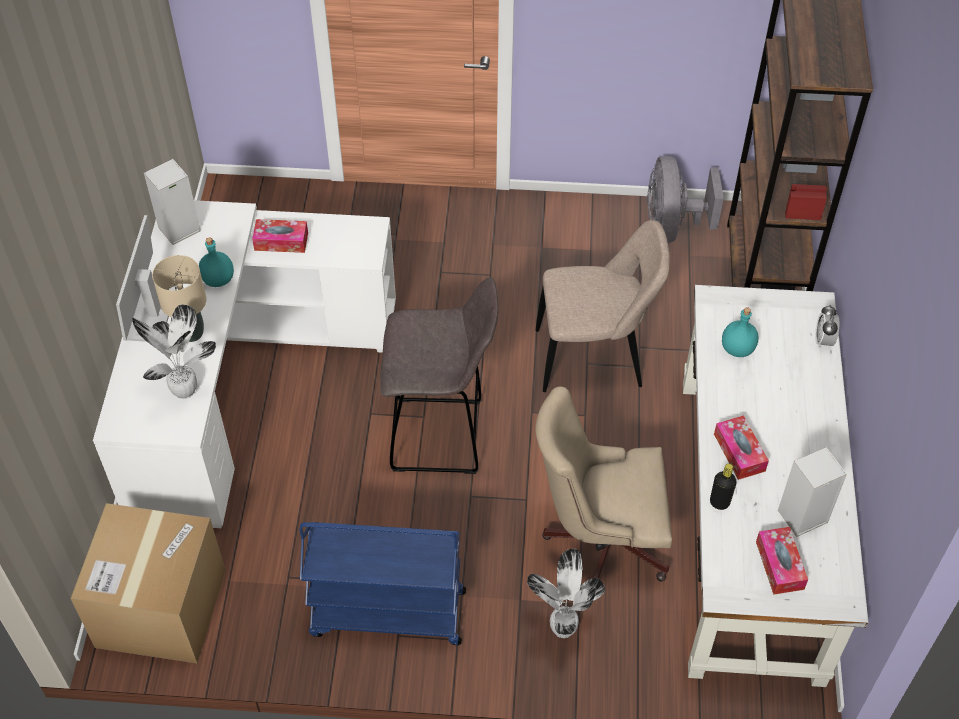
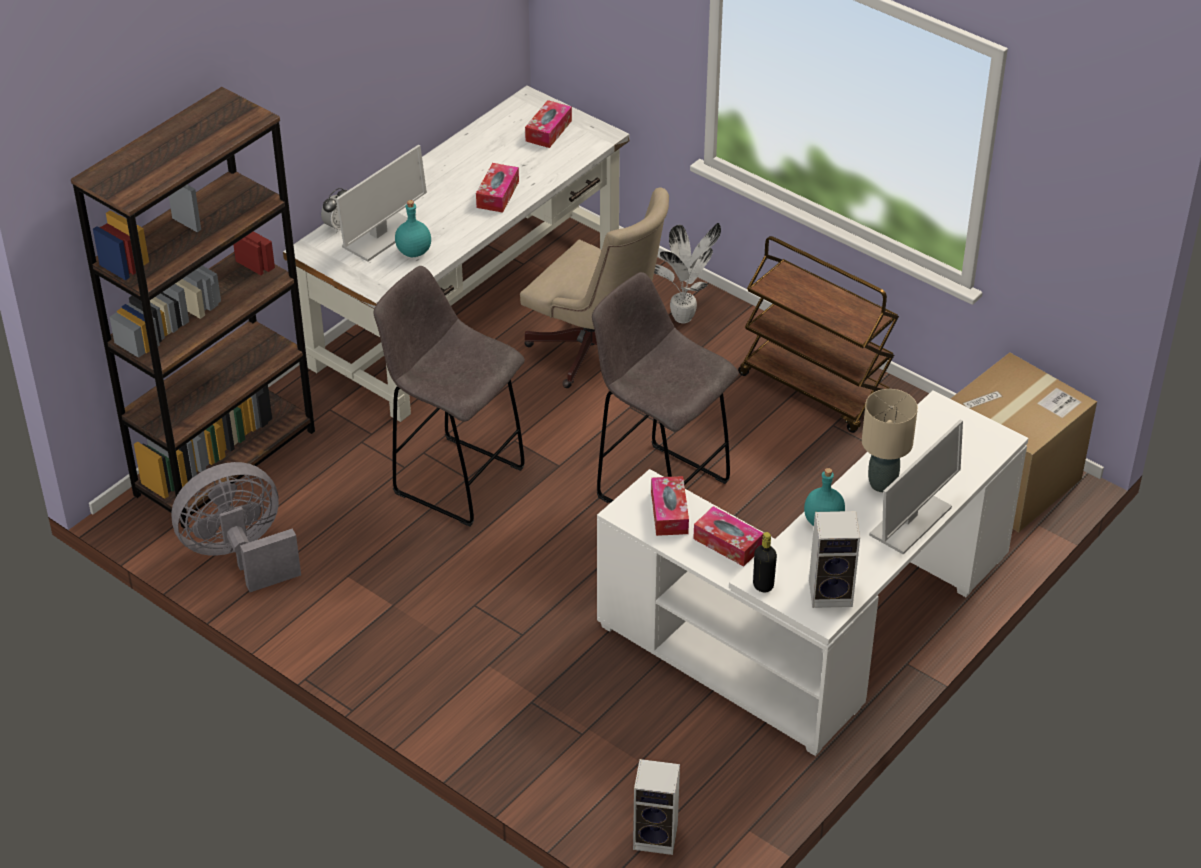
camera: 145 degrees left, 10 degrees down
potted plant [132,305,216,399] -> none
blue cart [299,522,466,645] -> brown cart [738,236,899,433]
beige chair [536,220,670,392] -> grey stool [374,266,525,527]
grey fan [647,156,724,243] -> grey fan turned 150 degrees counterclockwise [171,462,301,592]
black bottle [710,464,737,510] -> black bottle moved to [753,532,777,592]
speaker [778,447,847,537] -> speaker moved to [633,759,680,855]
none -> monitor [336,145,427,262]
none -> tissue box [651,476,689,536]

